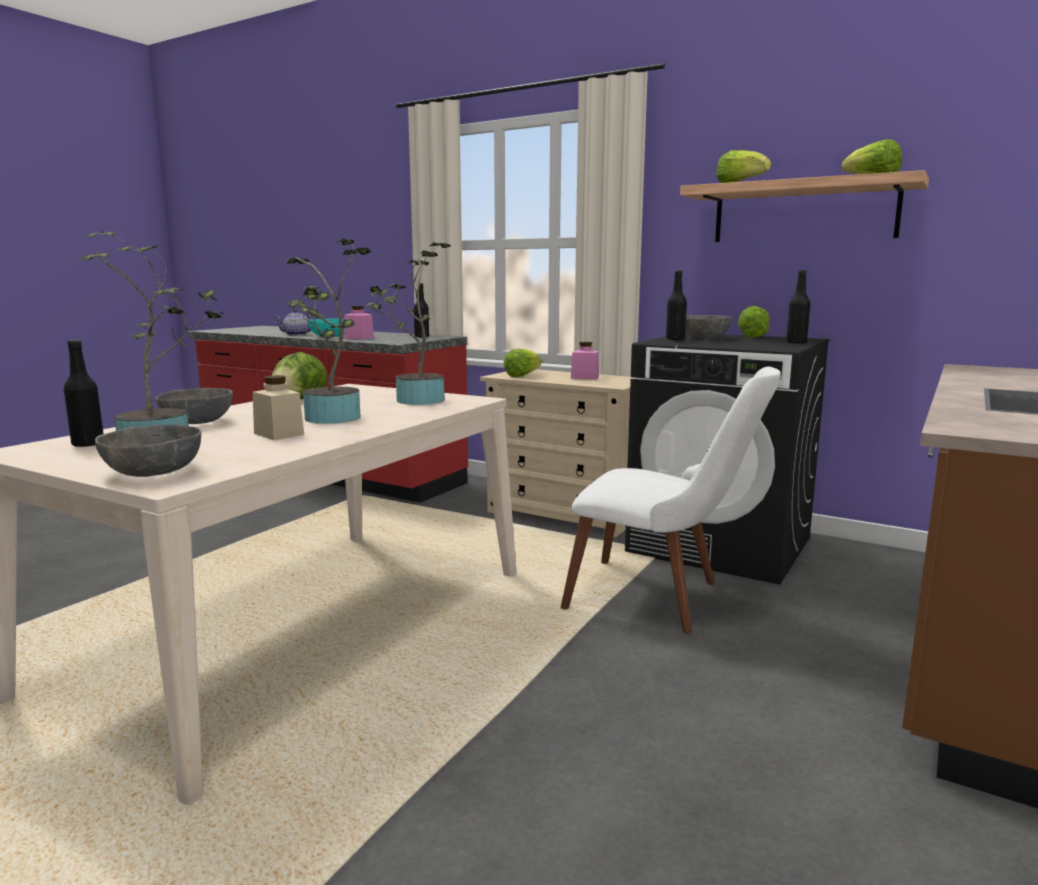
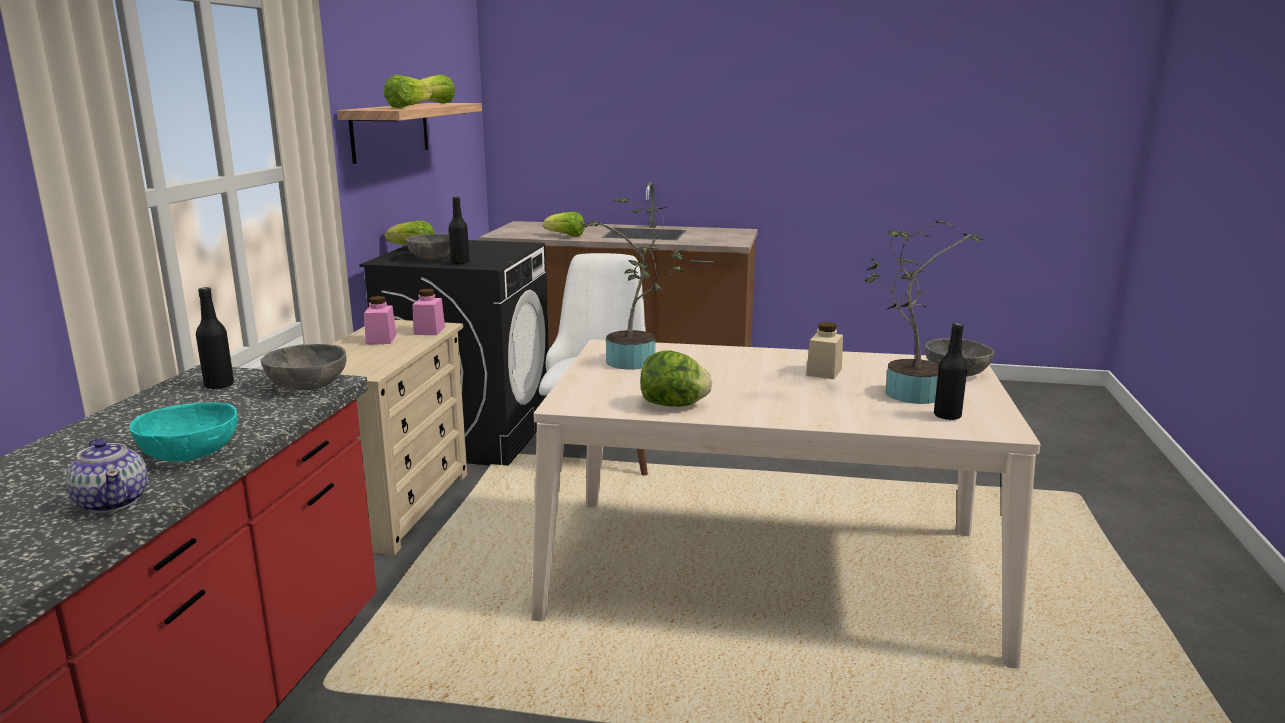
camera: 110 degrees left, 5 degrees up
grey bowl [155,388,233,424] -> grey bowl moved to [261,344,347,390]
potted plant [284,239,371,424] -> none
pink jar [344,306,374,340] -> pink jar moved to [412,289,445,335]
lettuce [503,349,542,377] -> lettuce moved to [543,212,585,237]
black bottle [786,270,810,344] -> none

